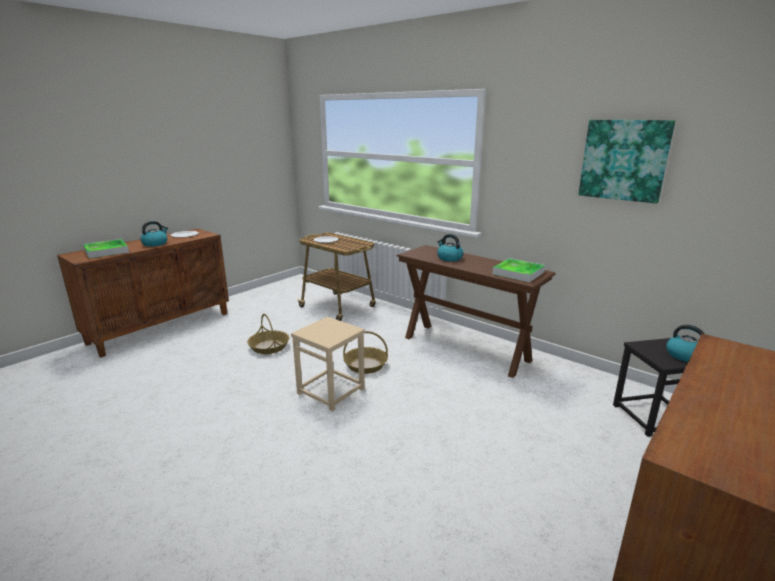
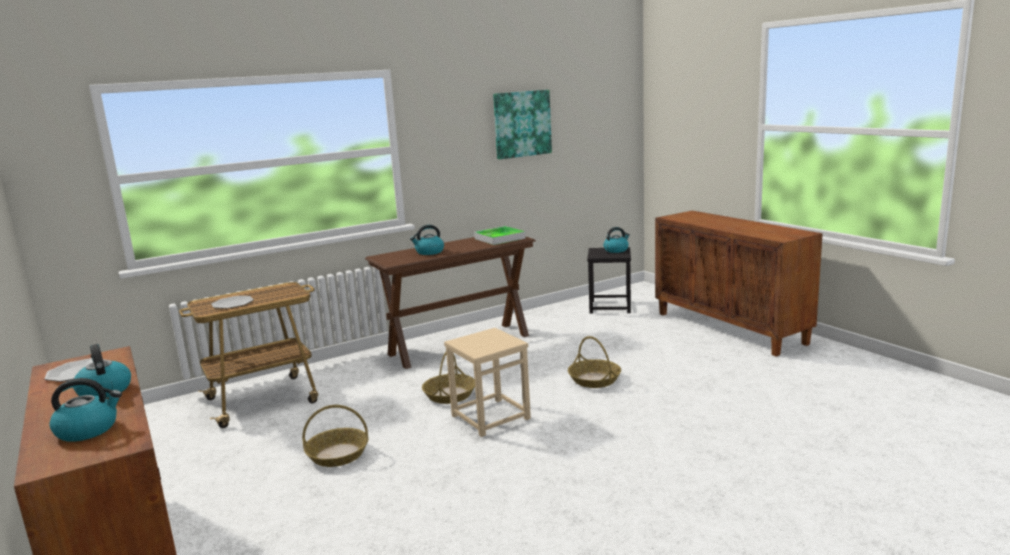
camera: 70 degrees left, 5 degrees down
tray [83,239,129,259] -> kettle [49,378,122,442]
none -> basket [568,336,621,388]

